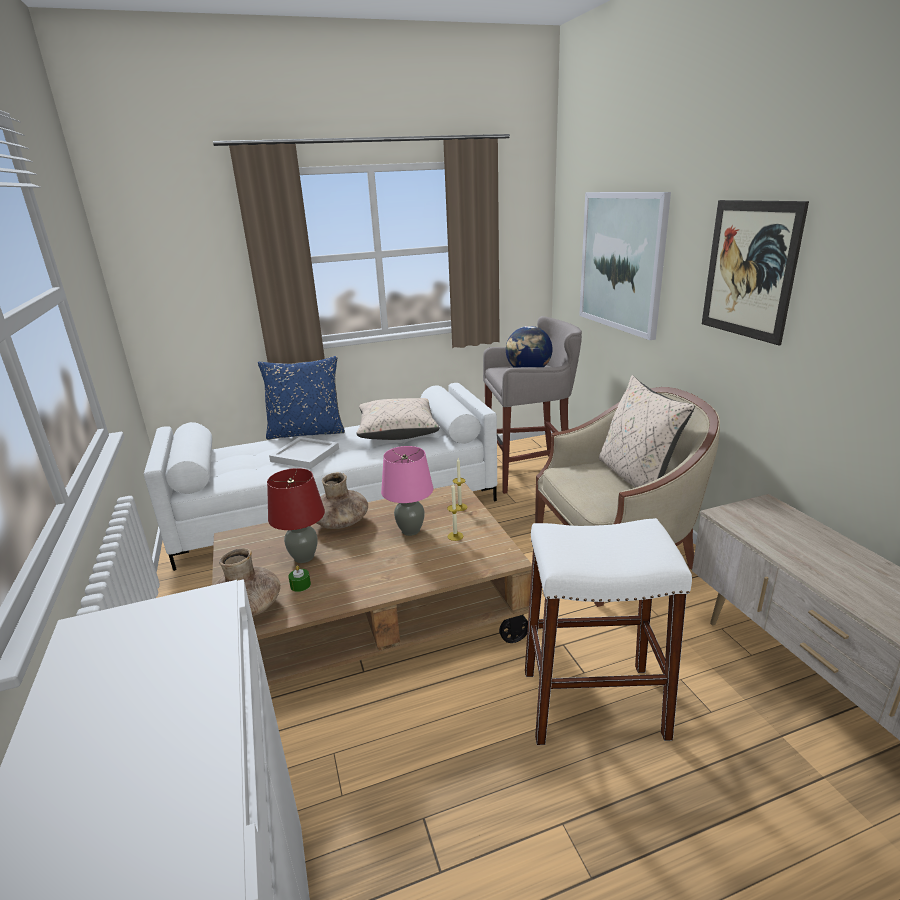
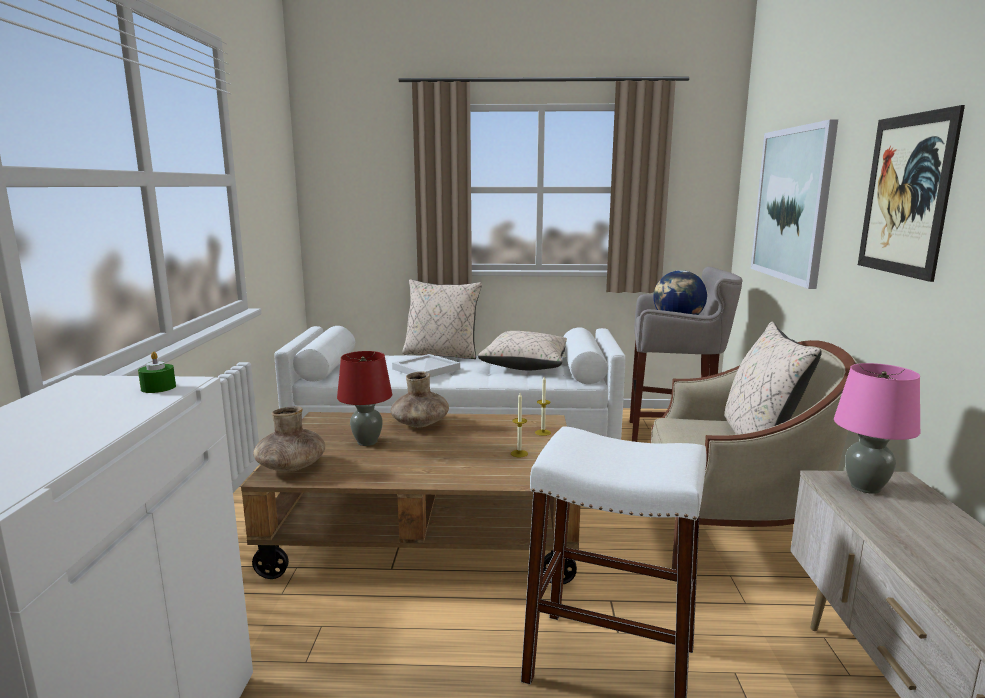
camera: 20 degrees right, 10 degrees down
blue pillow [258,356,345,440] -> beige pillow [402,279,482,359]
green candle [288,565,311,592] -> green candle moved to [138,352,176,393]
pink table lamp [381,446,433,536] -> pink table lamp moved to [834,363,921,494]

